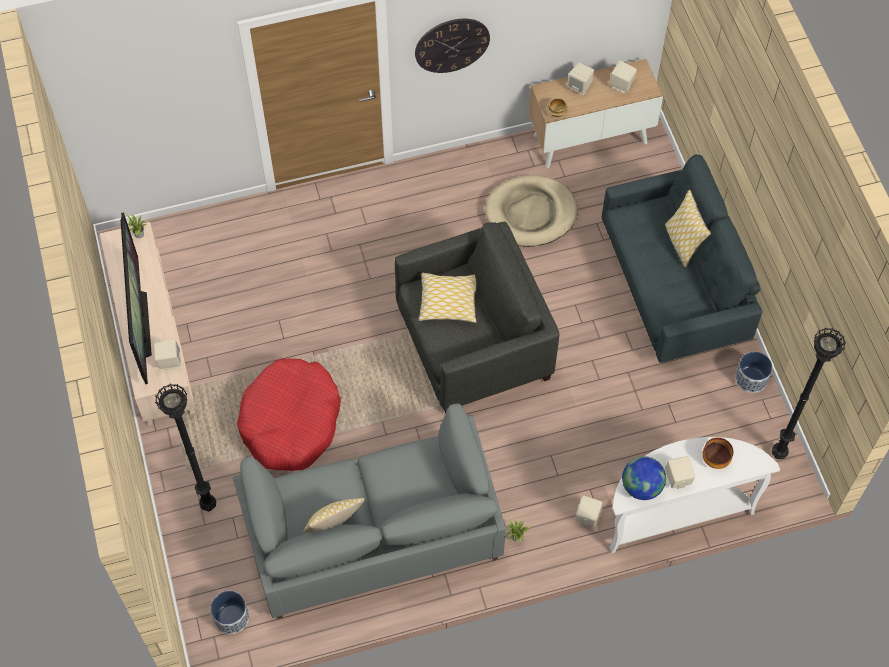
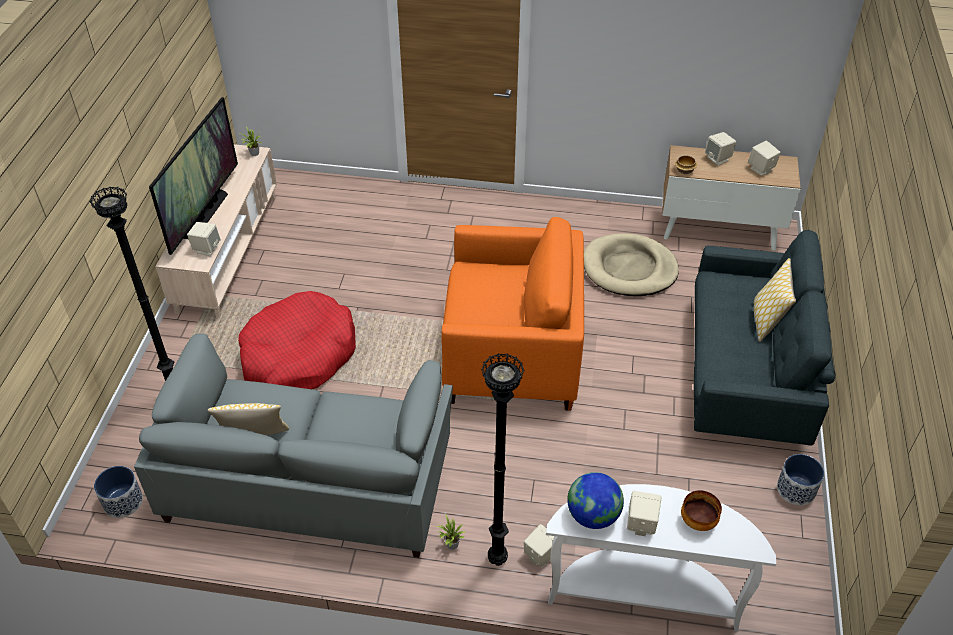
camera: 25 degrees right, 15 degrees down
grey armchair [395,222,559,414] -> orange armchair [442,217,584,411]
wall clock [415,19,490,73] -> none
pillow [419,273,477,323] -> none
black floor lamp [772,328,846,459] -> black floor lamp moved to [481,353,525,566]

